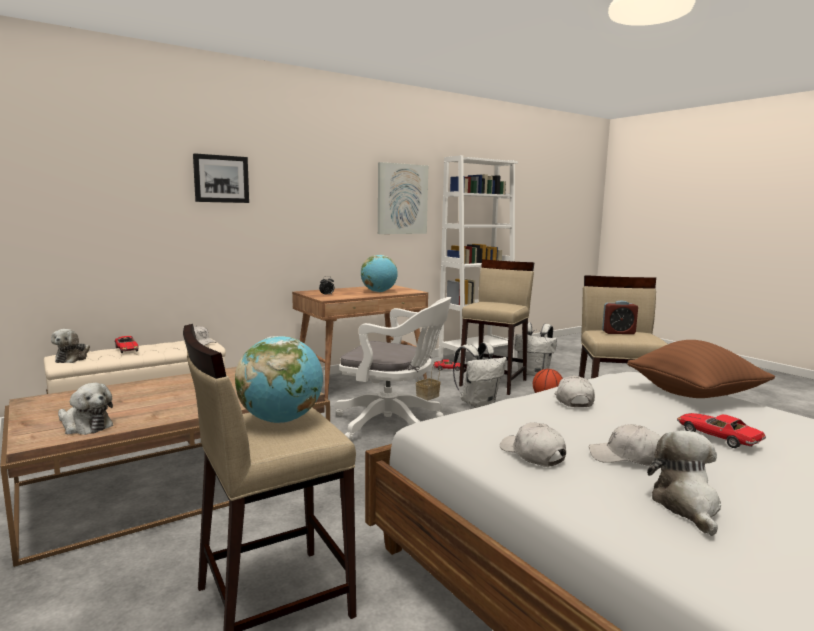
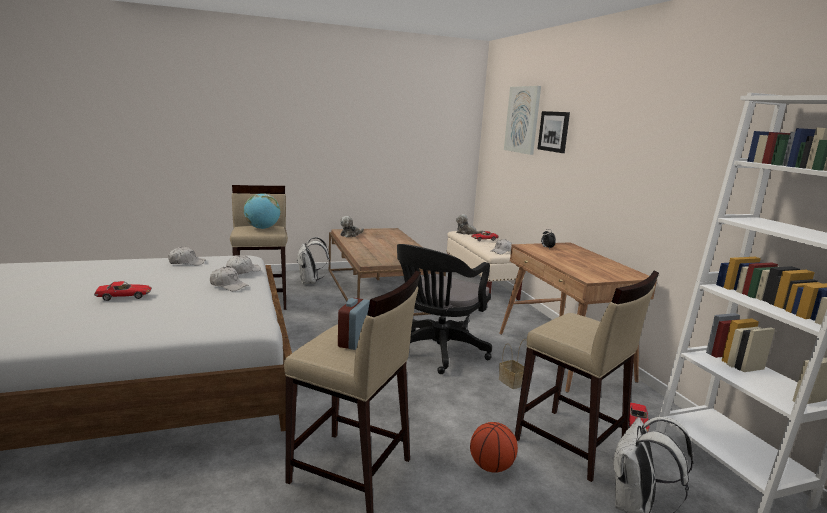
camera: 105 degrees right, 5 degrees up
white office chair [334,297,451,440] -> black office chair [397,244,492,374]
globe [361,255,398,292] -> none
picture [378,162,428,234] -> picture moved to [504,86,541,155]
white backpack [453,342,507,408] -> white backpack moved to [296,237,330,284]
white cap [589,424,661,466] -> white cap moved to [226,255,261,275]
brown pillow [627,340,775,398] -> none
plush toy [647,430,721,536] -> none

